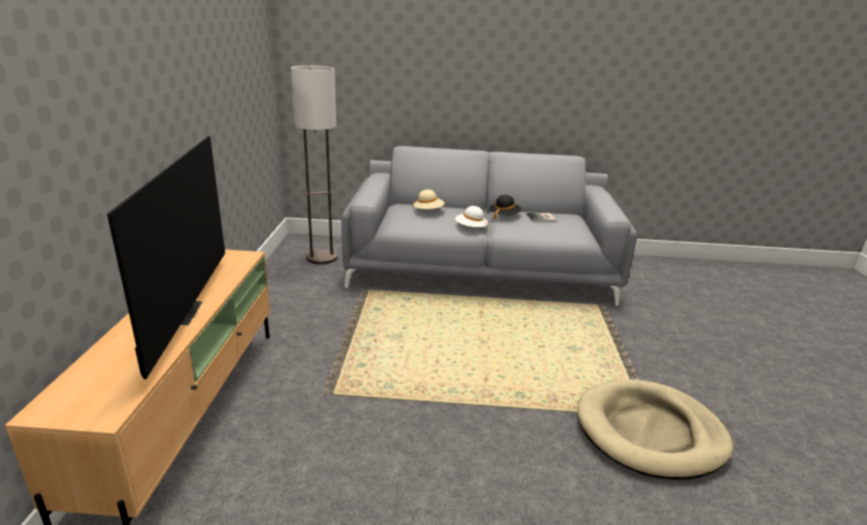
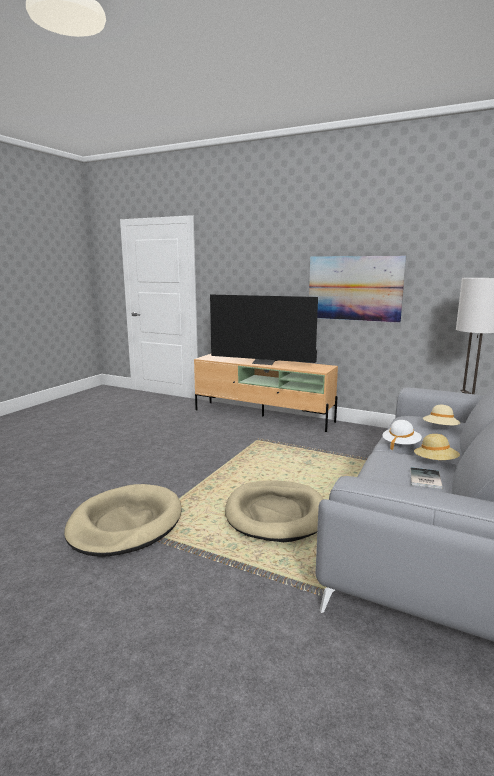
camera: 115 degrees right, 10 degrees down
black hat [489,195,522,220] -> beige hat [414,434,460,460]
none -> beige dog bed [225,481,323,542]
none -> picture [309,256,406,323]

